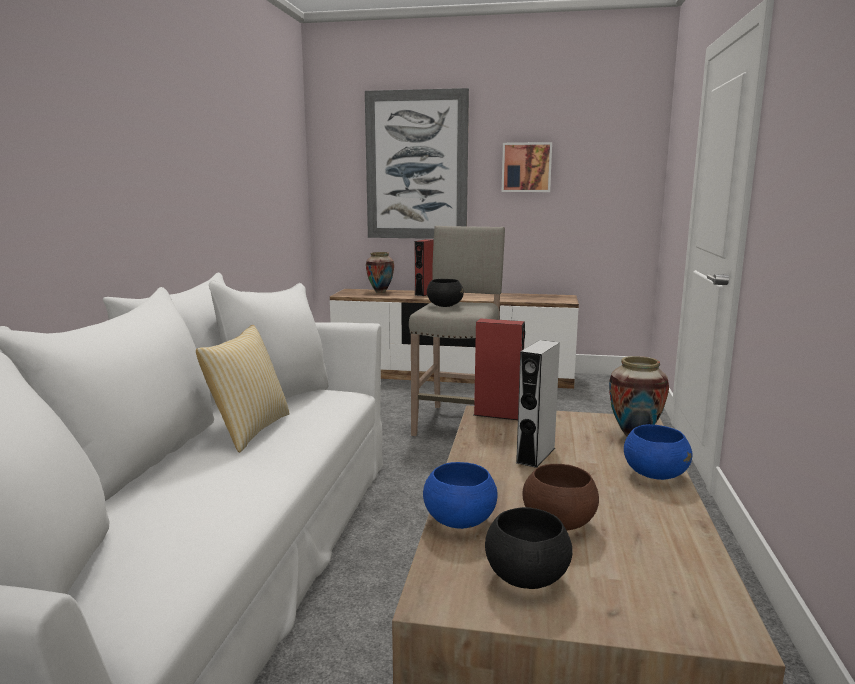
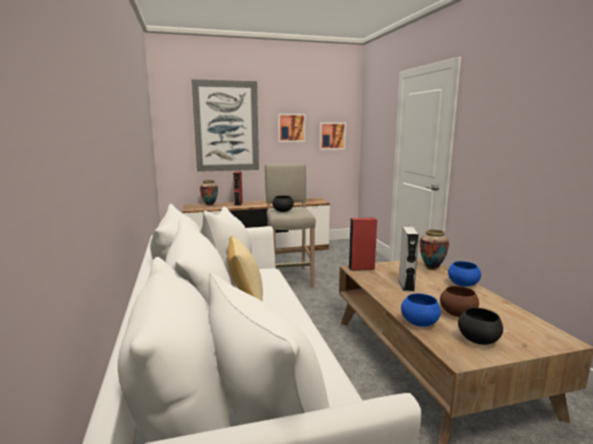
camera: 25 degrees left, 0 degrees up
none -> picture [319,122,346,150]

